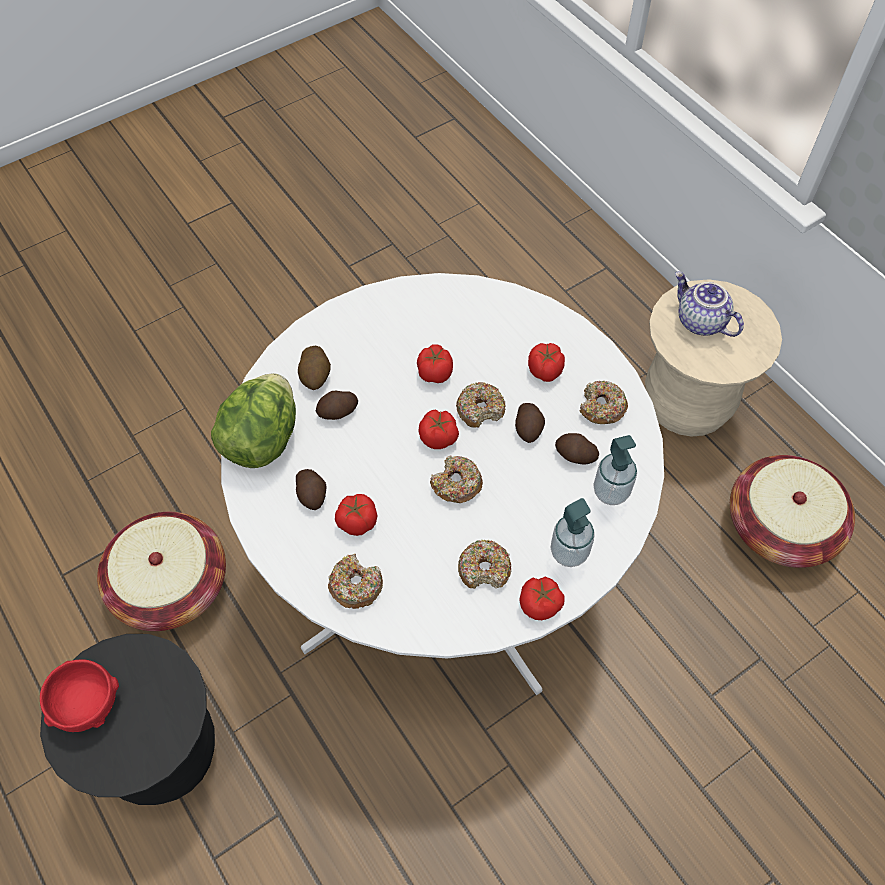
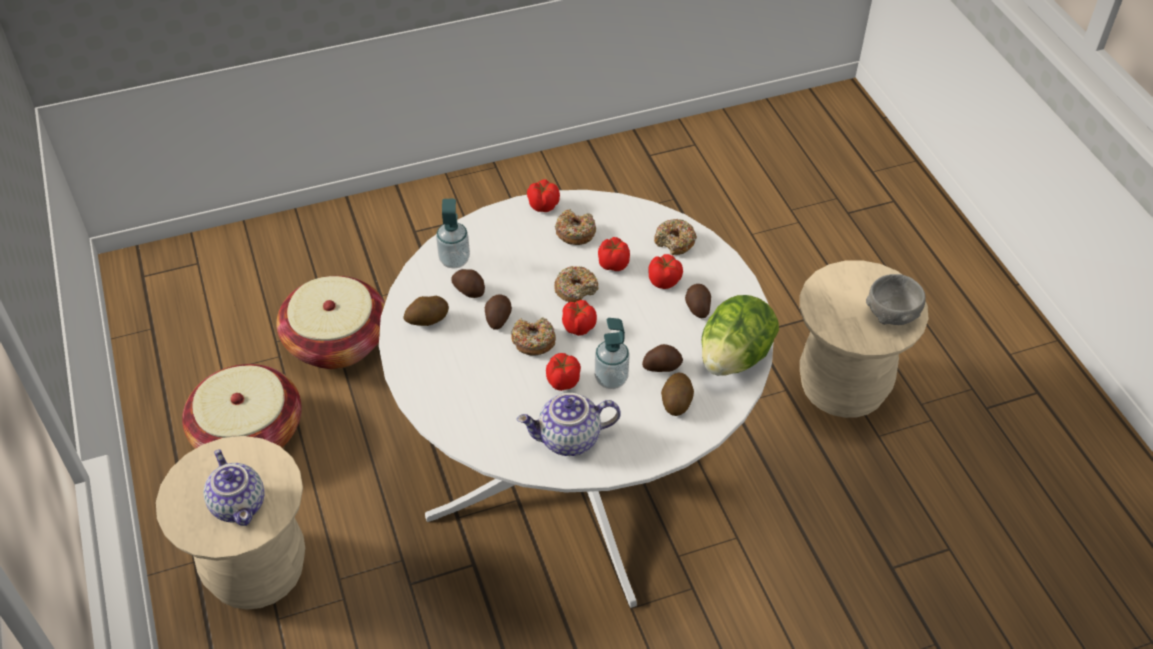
camera: 165 degrees left, 10 degrees down
black stool [40,634,215,805] -> beige stool [800,260,929,418]
red bowl [40,659,119,732] -> grey bowl [866,274,926,325]
basket [97,512,226,631] -> basket moved to [276,276,385,369]
tomato [528,343,565,382] -> tomato moved to [598,237,630,271]
soap dispenser [551,498,595,567] -> soap dispenser moved to [595,318,629,389]
donut [579,381,628,424] -> potato [403,296,449,326]
none -> teapot [517,393,621,456]

